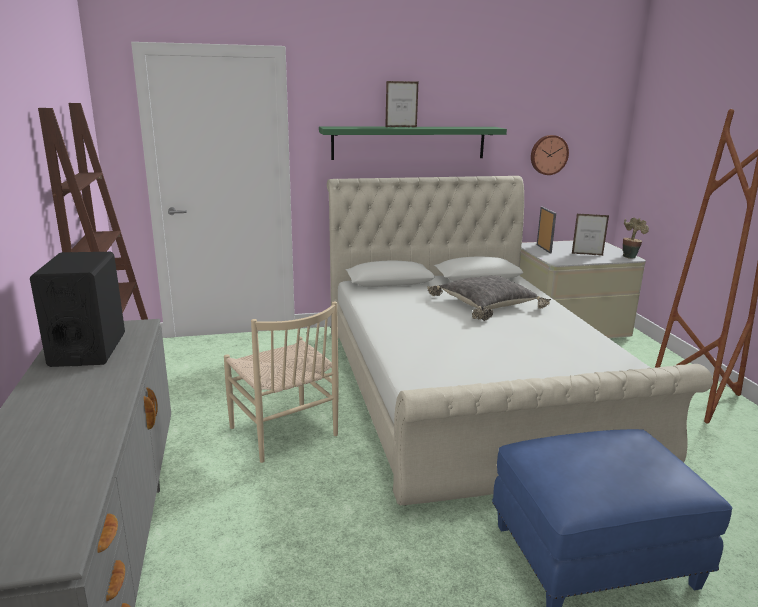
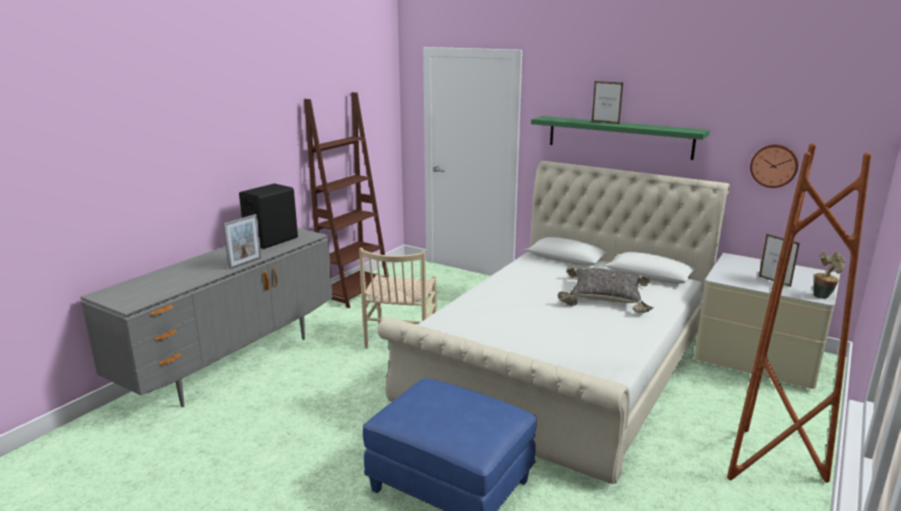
camera: 45 degrees right, 0 degrees up
picture frame [537,206,556,253] -> picture frame moved to [223,214,261,269]

